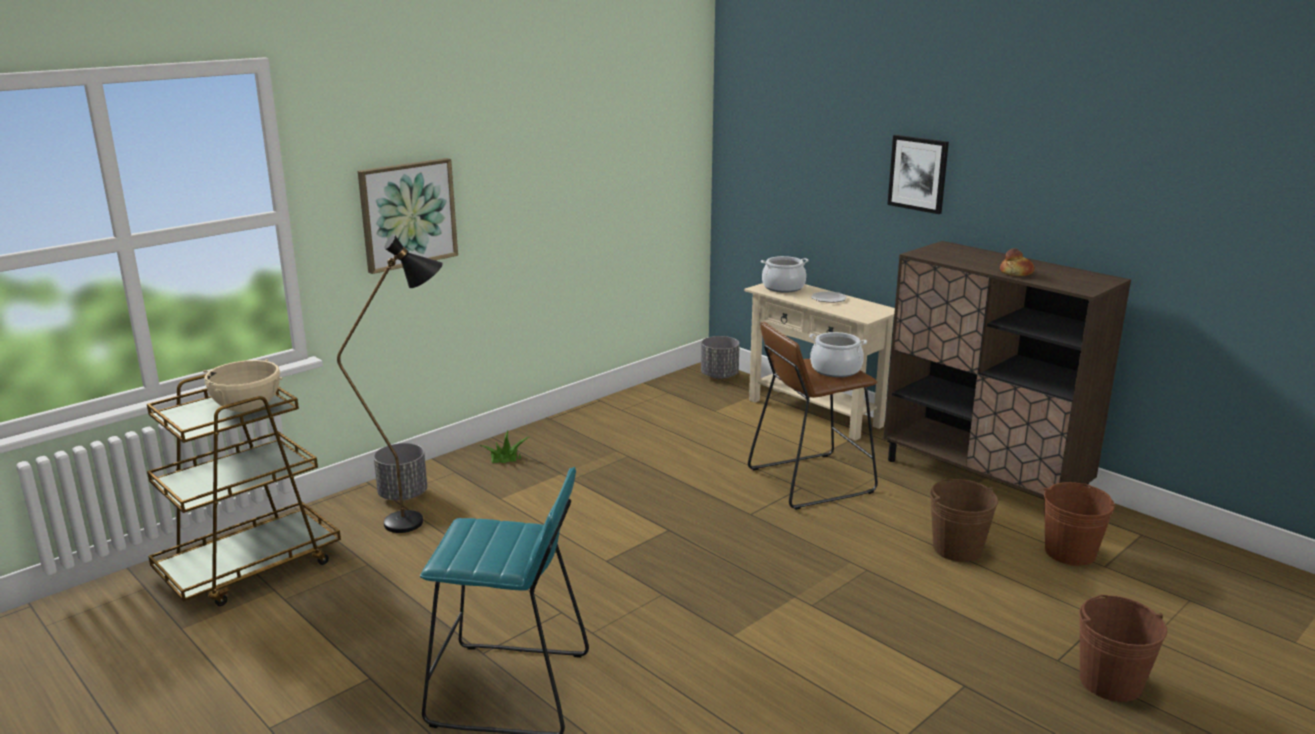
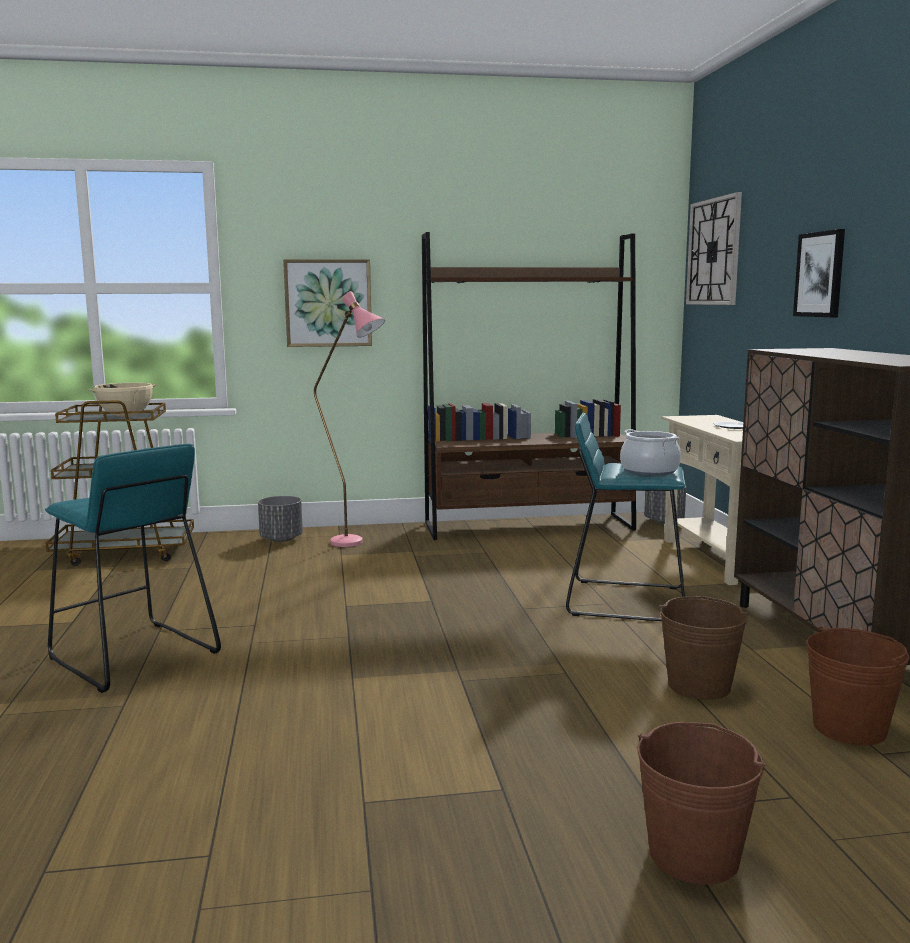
camera: 35 degrees right, 10 degrees down
black floor lamp [337,234,443,533] -> none
potted plant [478,431,529,463] -> none
brown stool [748,322,878,510] -> turquoise stool [566,412,686,621]
cooking pot [761,256,809,292] -> none
bread [1000,248,1035,276] -> none
none -> pink floor lamp [314,291,385,547]
none -> brown bookcase [422,232,636,540]
none -> wall clock [686,192,742,305]

